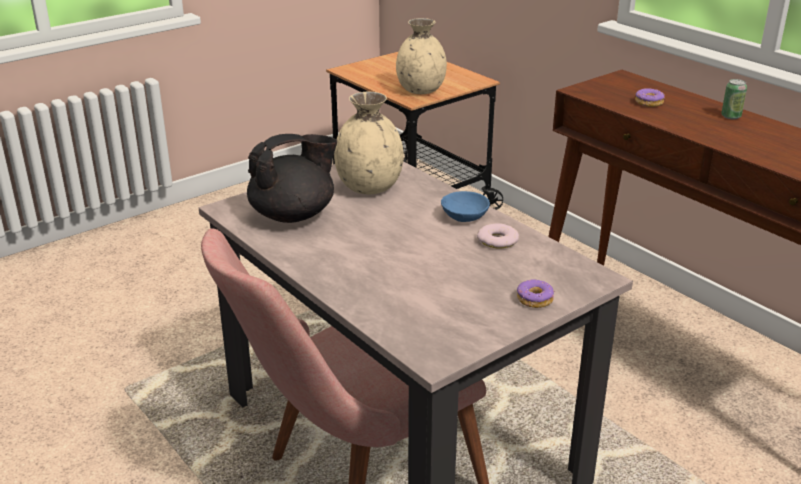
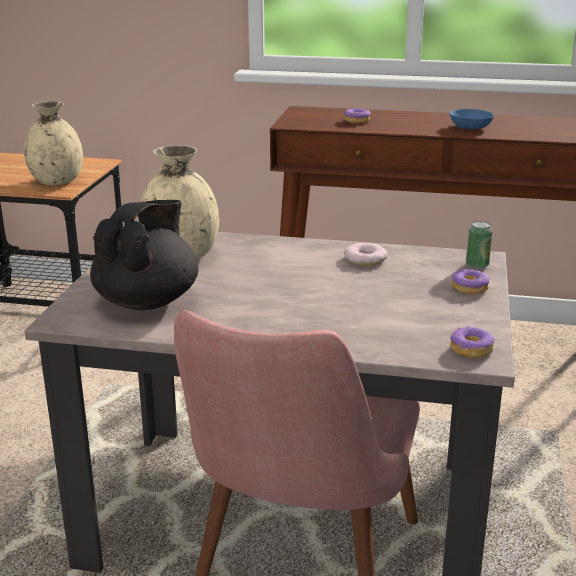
camera: 40 degrees left, 5 degrees down
blue bowl [441,191,490,222] -> blue bowl moved to [450,109,494,129]
can [721,79,747,119] -> can moved to [466,221,493,269]
none -> donut [450,326,494,358]

